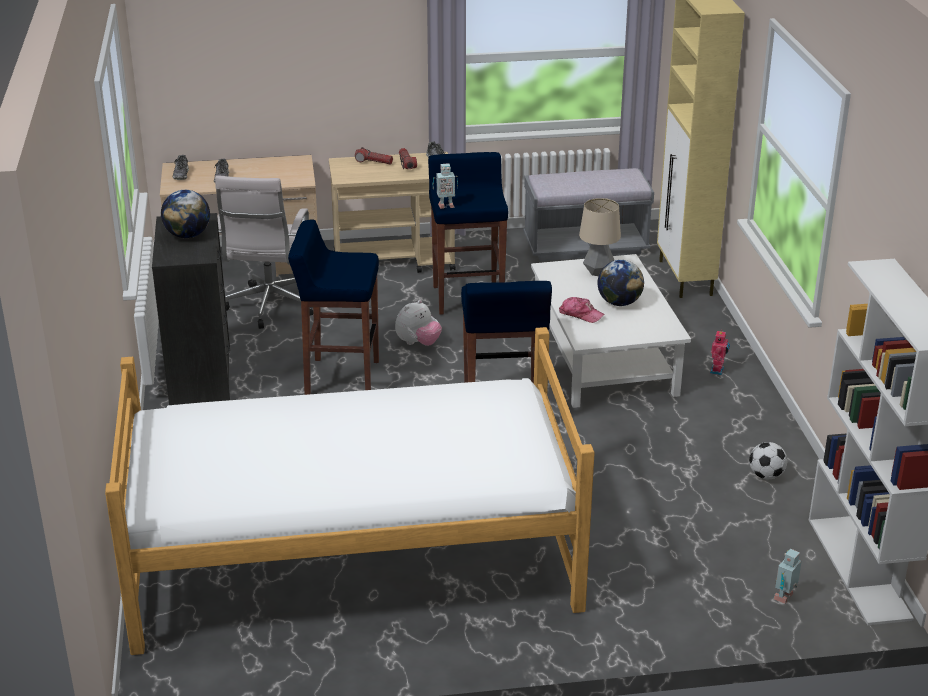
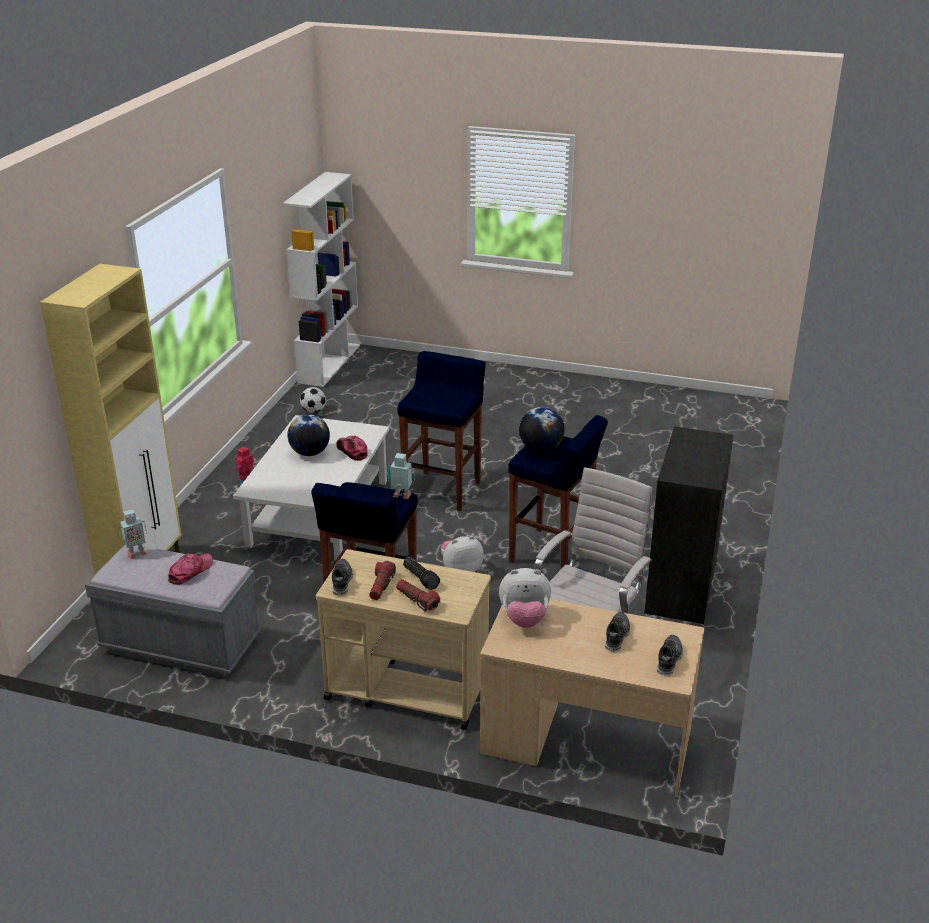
camera: 155 degrees left, 0 degrees up
bed [105,327,595,655] -> none
globe [161,190,210,238] -> globe moved to [519,407,565,453]
table lamp [579,198,621,276] -> none
toy robot [774,548,802,604] -> toy robot moved to [117,509,147,559]
none -> cap [168,553,213,585]
none -> flashlight [403,557,440,590]
none -> plush toy [499,568,551,628]

